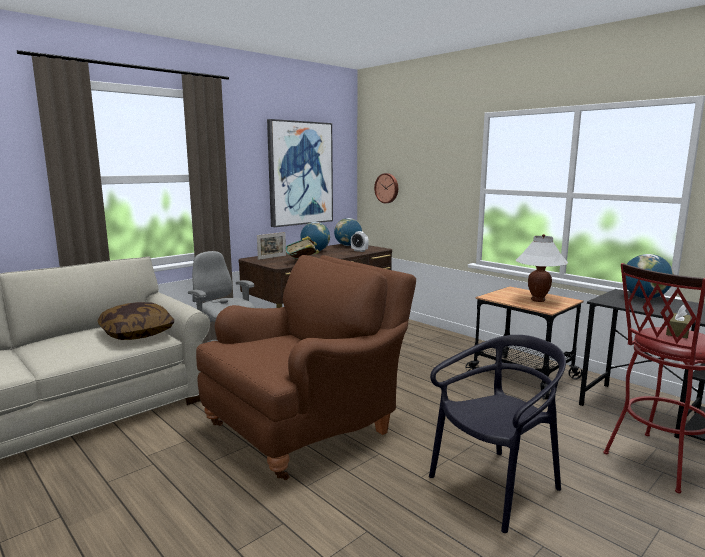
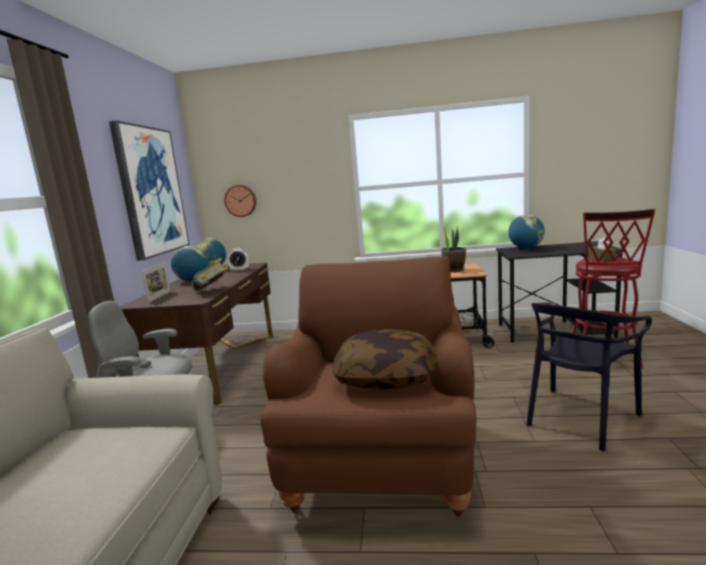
camera: 40 degrees left, 0 degrees up
pillow [98,302,174,340] -> pillow moved to [332,329,436,389]
black chair [429,335,566,533] -> black chair turned 150 degrees counterclockwise [526,302,652,451]
white table lamp [515,234,568,302] -> potted plant [441,225,466,272]

